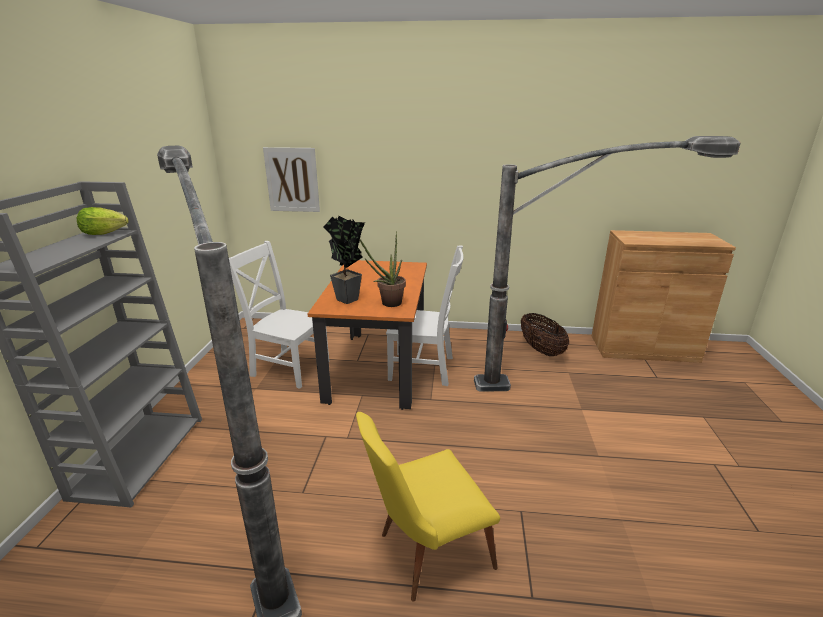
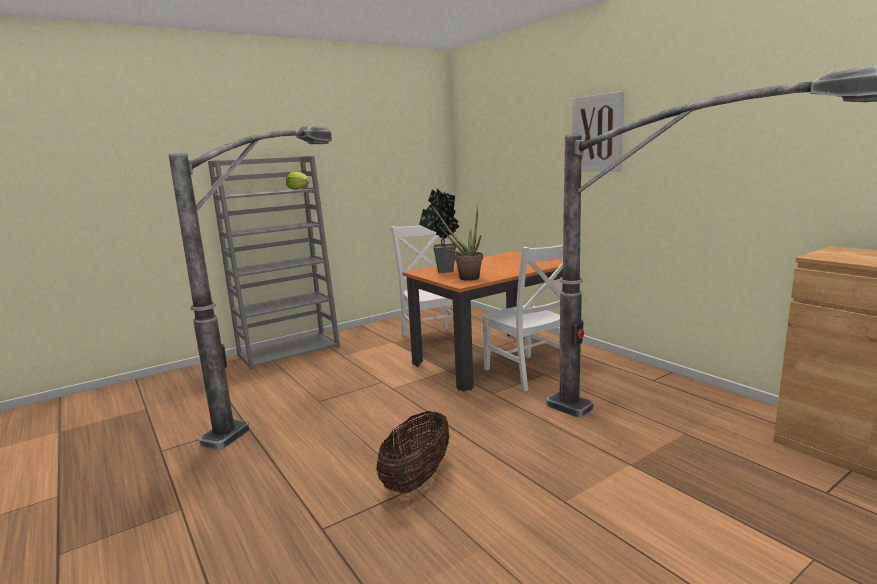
camera: 50 degrees right, 10 degrees down
picture [263,147,320,212] -> picture moved to [572,91,624,171]
yellow chair [356,412,500,602] -> none
basket [521,313,569,356] -> basket moved to [376,411,450,493]

